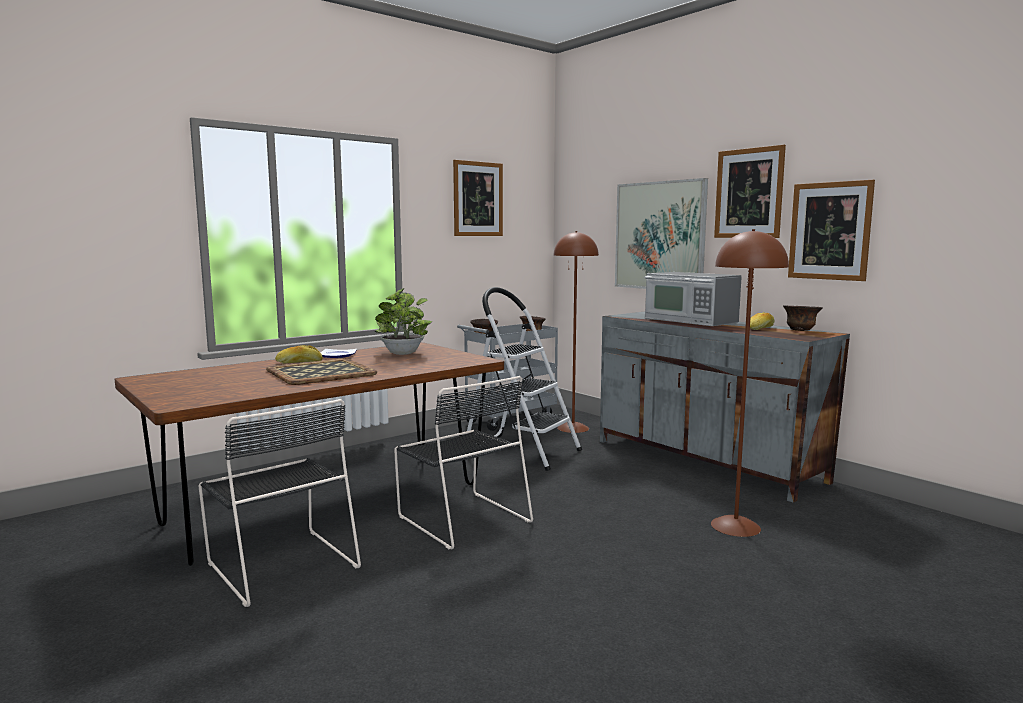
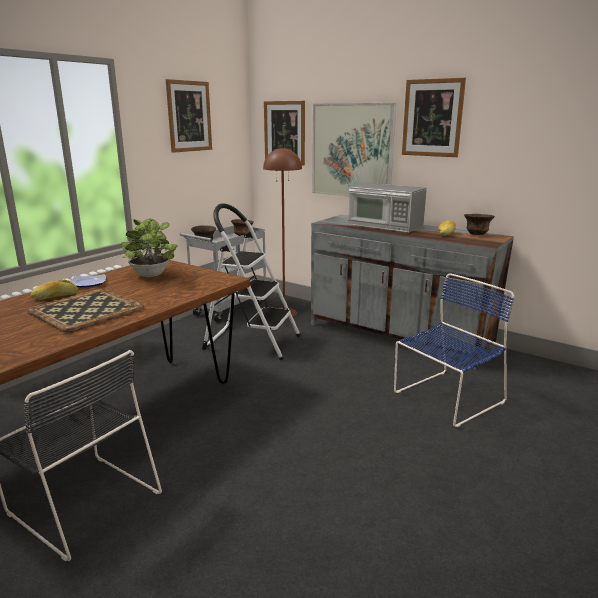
camera: 15 degrees left, 10 degrees up
black chair [394,376,533,549] -> none
brown floor lamp [711,229,789,537] -> blue chair [394,273,514,427]
picture [788,180,875,281] -> picture moved to [264,101,305,166]

